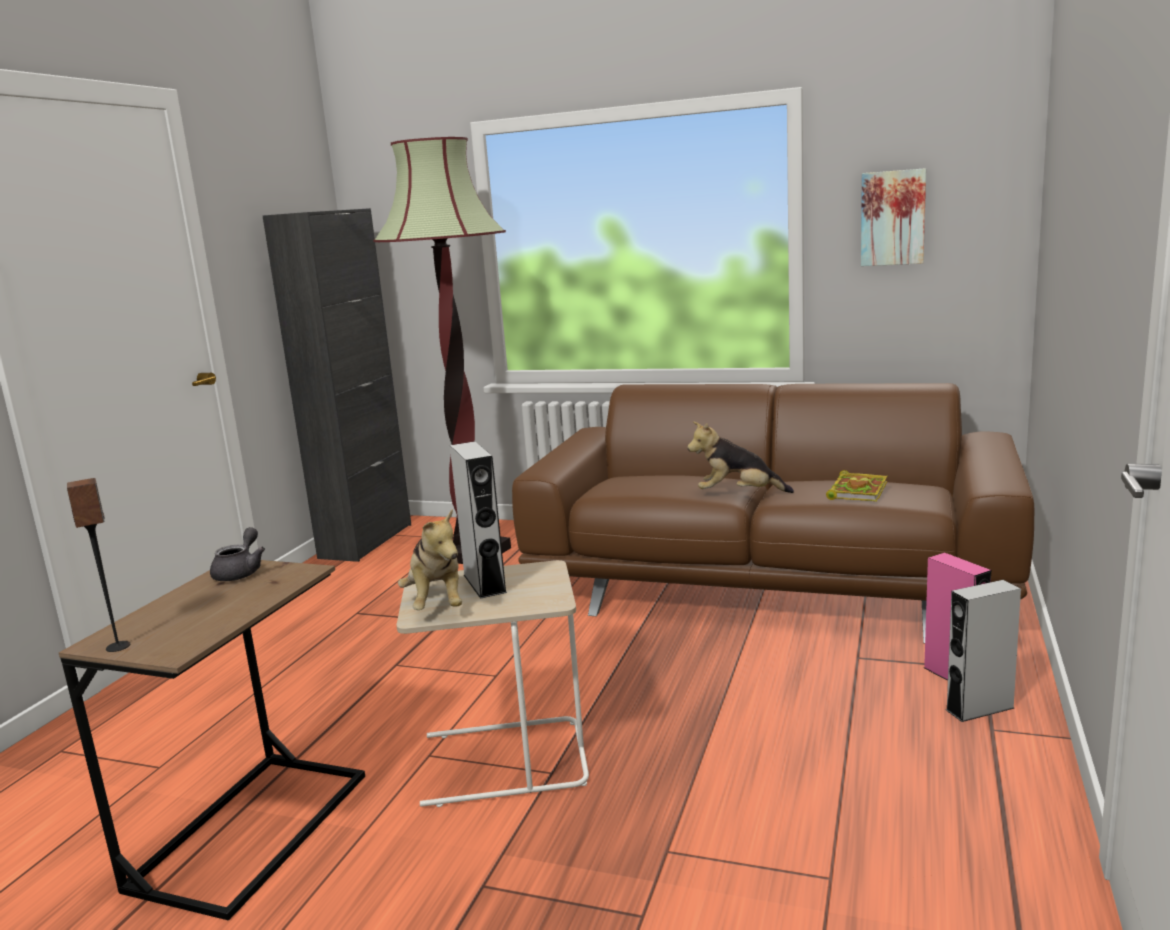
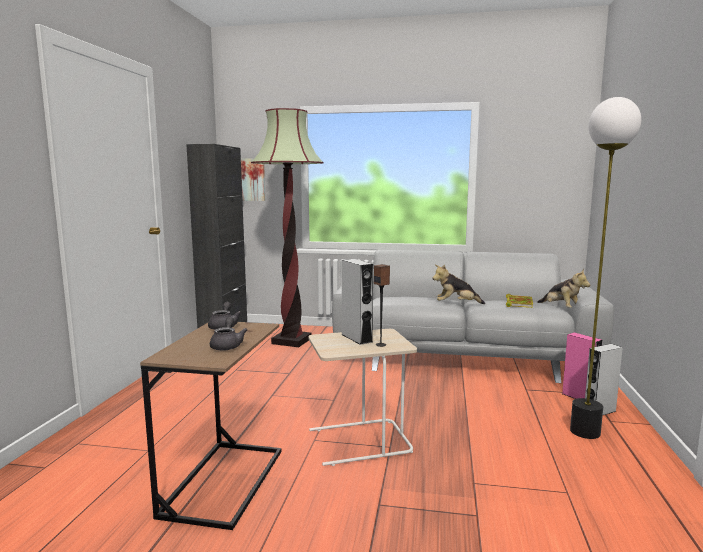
camera: 10 degrees left, 5 degrees down
speaker [67,478,130,652] -> speaker moved to [374,264,390,347]
plush toy [398,510,462,610] -> plush toy moved to [537,269,590,308]
brown sofa [512,383,1034,643] -> grey sofa [332,250,614,383]
picture [861,168,926,266] -> picture moved to [241,158,265,201]
none -> grey teapot [210,317,247,351]
none -> floor lamp [570,97,641,439]

